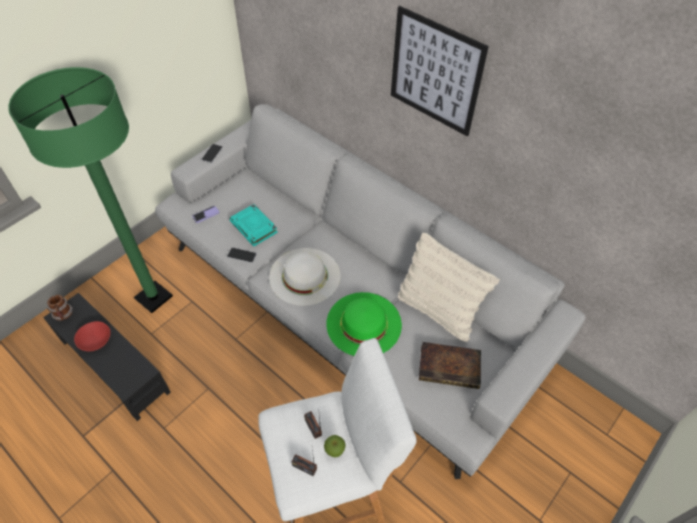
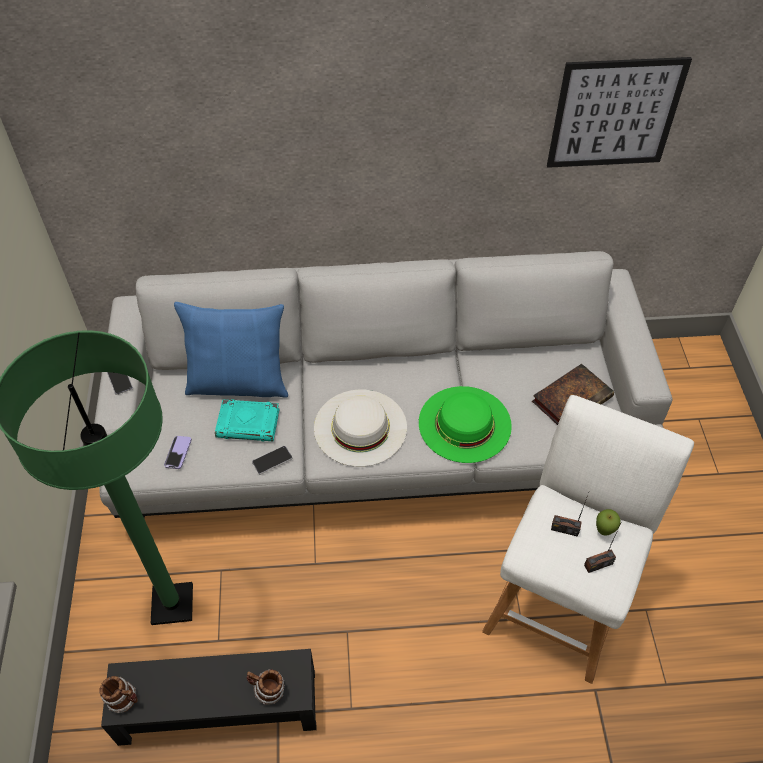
camera: 45 degrees left, 0 degrees up
red bowl [74,321,111,351] -> none
picture [391,6,489,136] -> picture moved to [547,57,692,168]
beige pillow [398,233,500,342] -> none
none -> blue pillow [174,302,288,398]
none -> mug [246,669,285,705]

